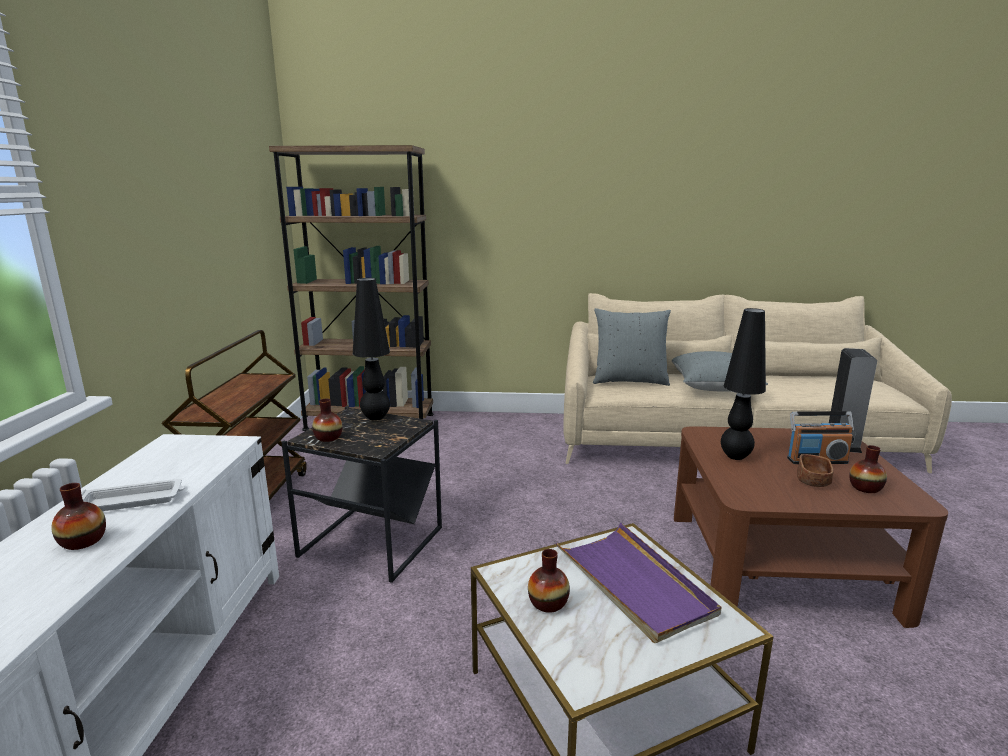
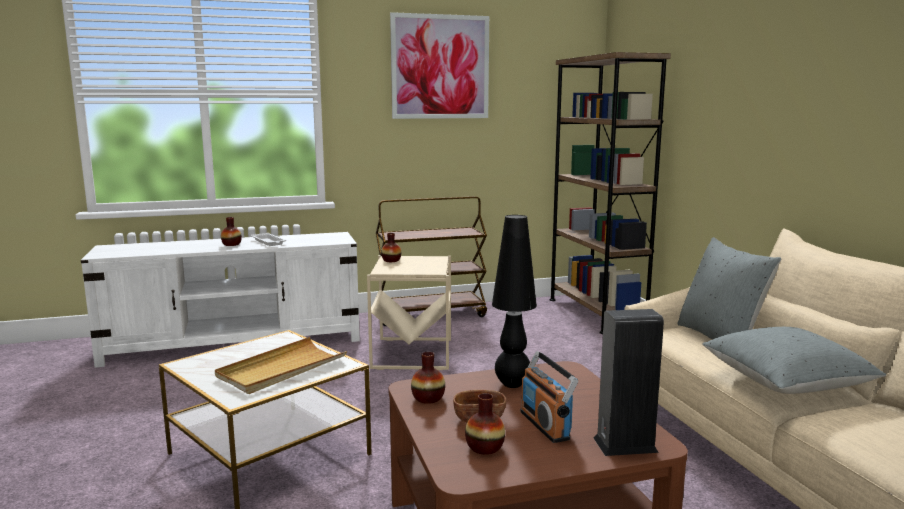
camera: 70 degrees right, 5 degrees down
black side table [281,406,442,583] -> beige side table [367,255,451,370]
black table lamp [353,278,390,421] -> none
vase [528,549,570,613] -> vase moved to [411,352,445,404]
purple tray [556,523,722,643] -> beige tray [215,337,347,394]
none -> picture [390,12,489,119]

